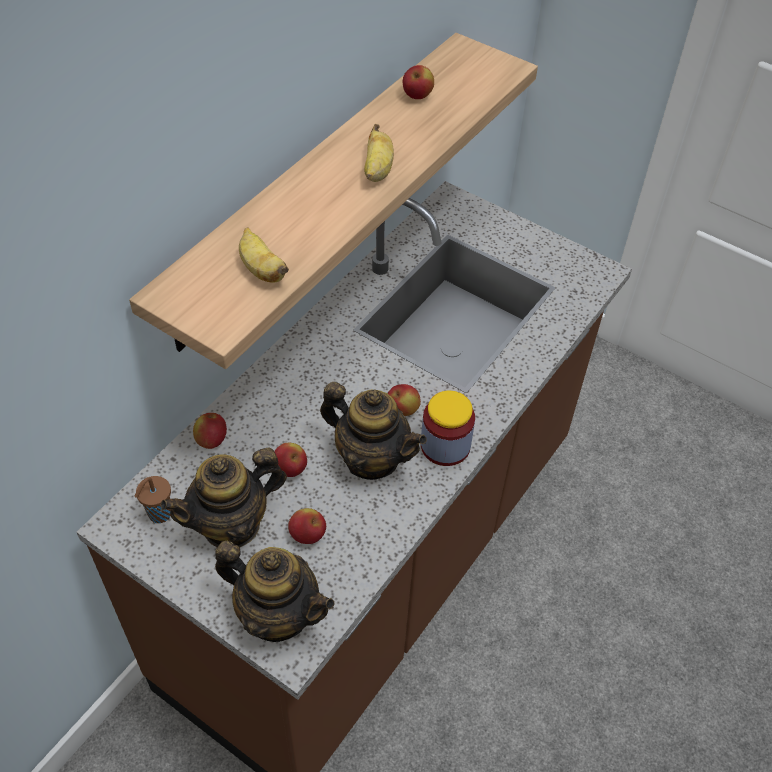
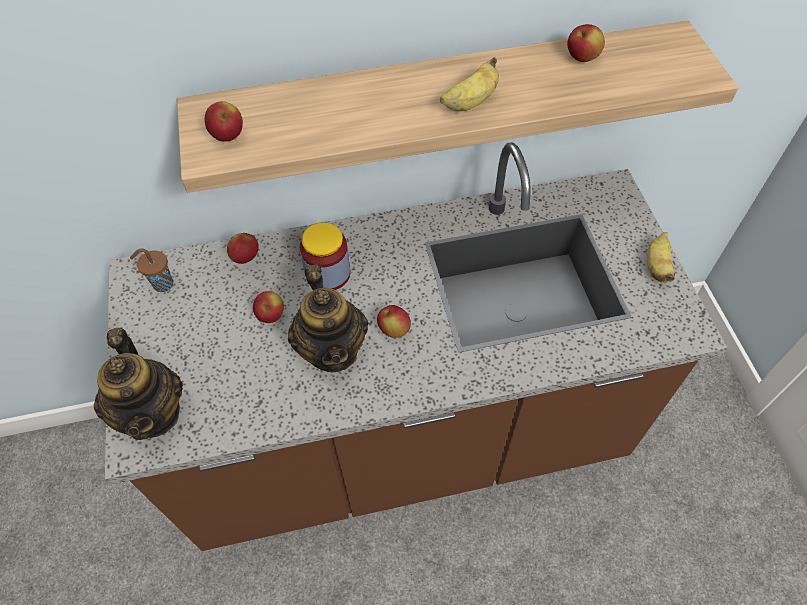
camera: 45 degrees right, 5 degrees up
teapot [161,447,287,548] -> none
banana [239,227,289,283] -> banana moved to [647,232,675,283]
apple [288,508,326,544] -> apple moved to [205,101,243,141]
jar [421,391,475,466] -> jar moved to [300,222,350,290]

